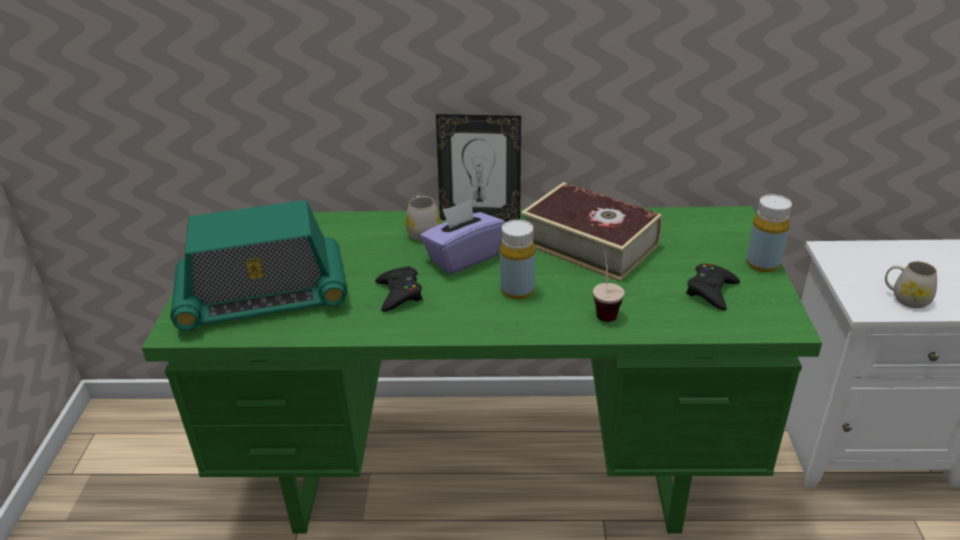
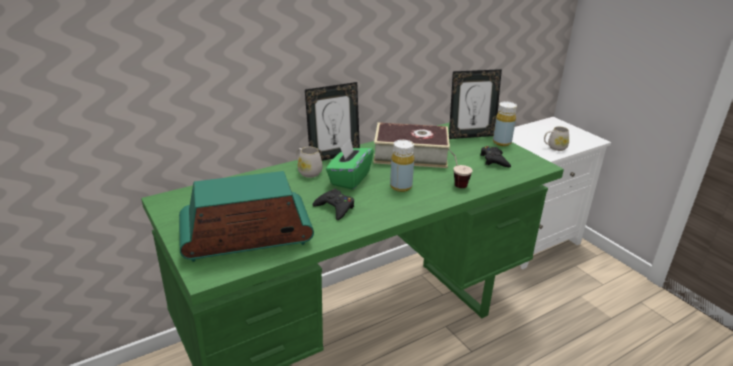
camera: 35 degrees left, 5 degrees down
radio [170,200,347,331] -> radio turned 150 degrees counterclockwise [179,171,314,262]
purple tissue box [420,200,505,274] -> green tissue box [326,139,373,190]
none -> picture frame [449,69,502,139]

